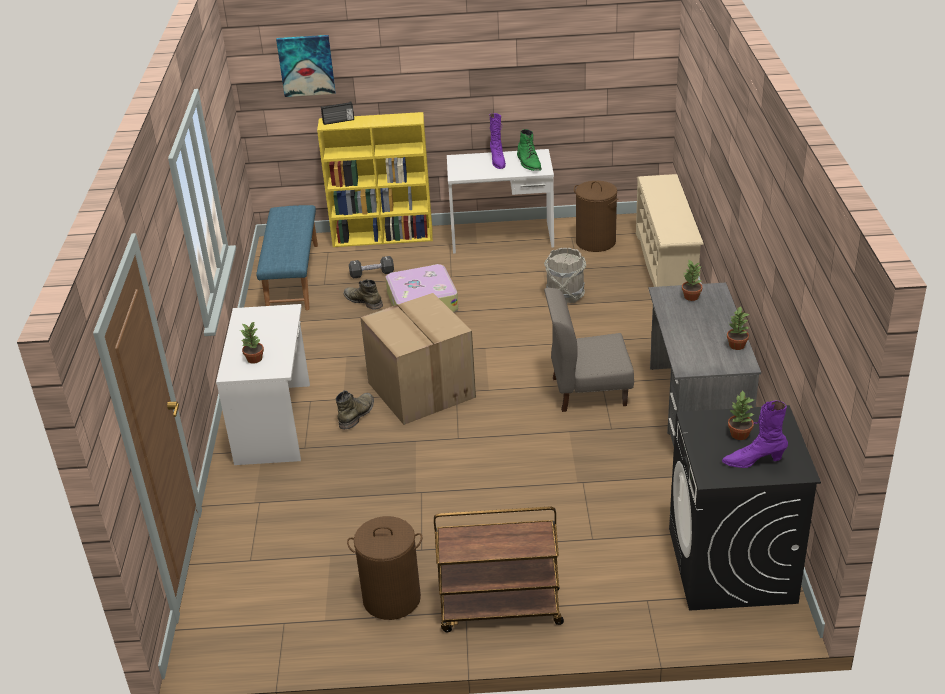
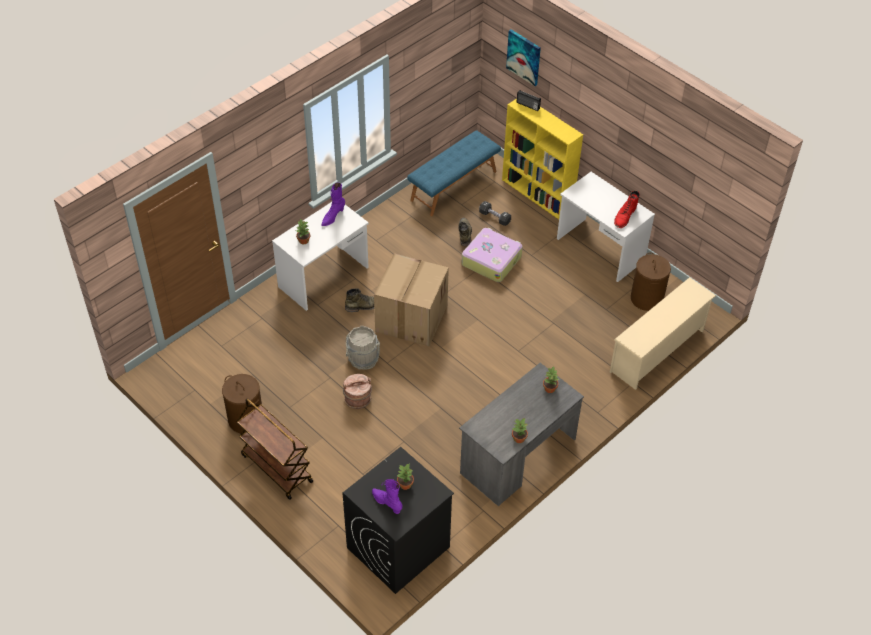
camera: 45 degrees right, 15 degrees up
purple boot [489,113,506,169] -> purple boot moved to [321,183,345,226]
green boot [517,129,542,171] -> red boot [614,191,640,228]
grey bucket [544,248,586,304] -> grey bucket moved to [346,326,380,370]
grey chair [544,288,634,412] -> none
none -> brown bucket [343,374,372,409]

